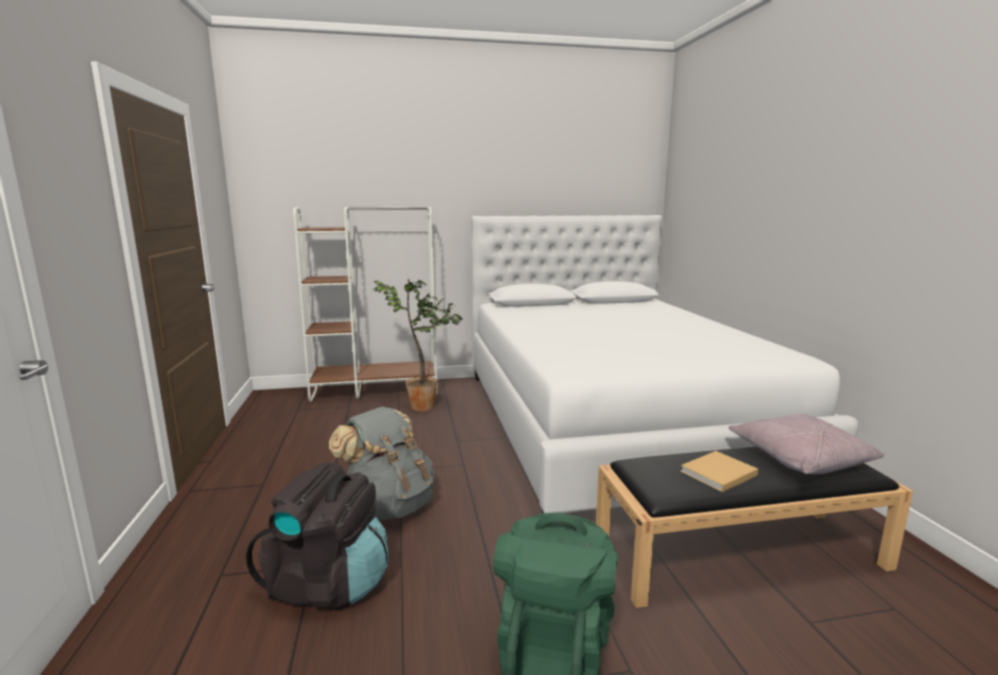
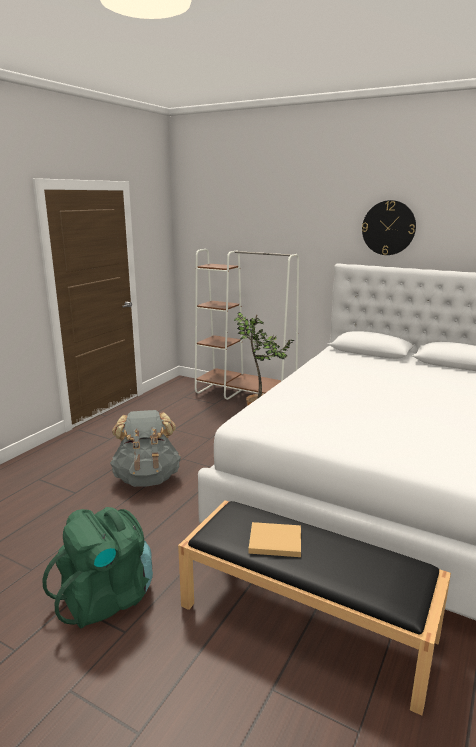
camera: 40 degrees right, 5 degrees up
black backpack [246,462,389,610] -> none
purple pillow [728,414,884,474] -> none
none -> wall clock [362,200,416,255]

